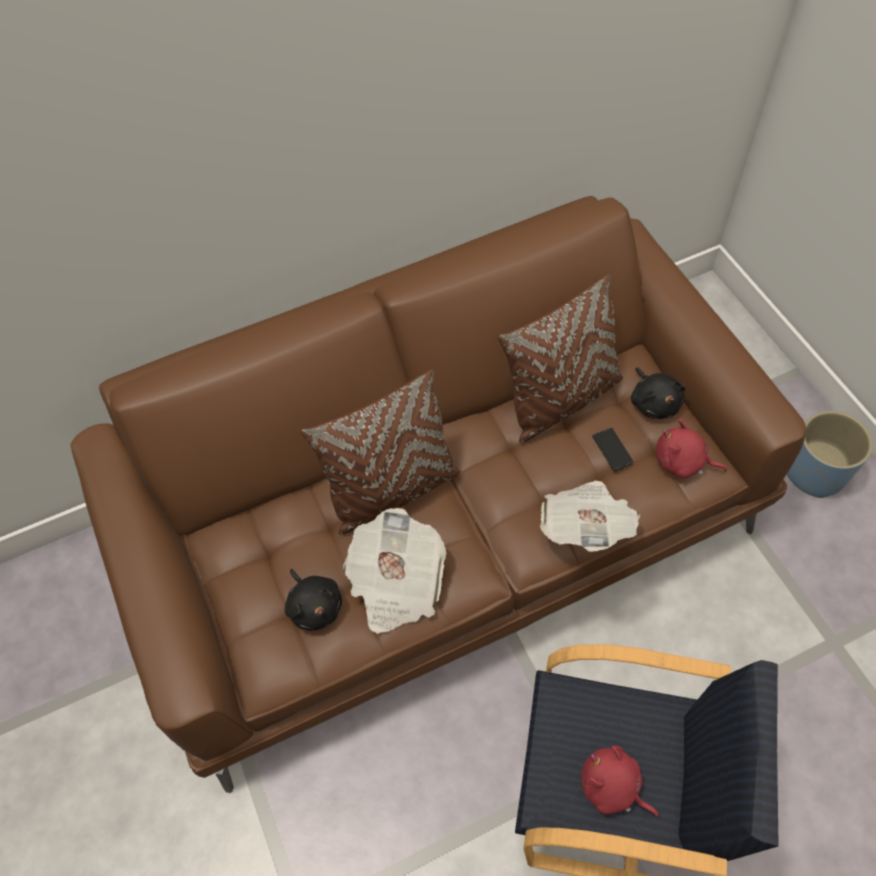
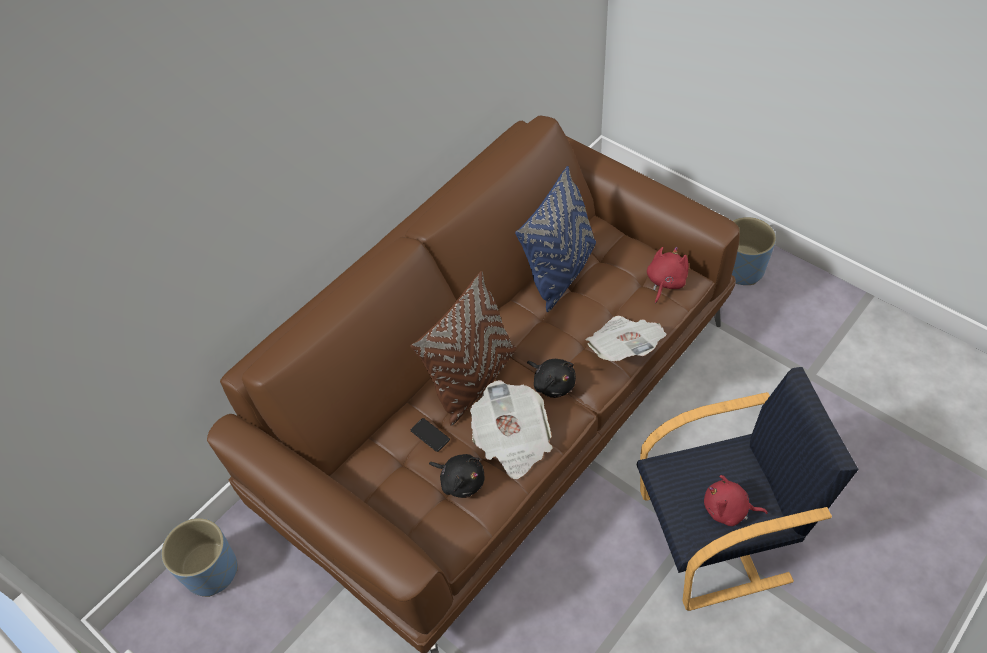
camera: 25 degrees left, 5 degrees down
brown pillow [498,274,623,443] -> blue pillow [515,166,596,312]
phone [593,428,633,471] -> phone moved to [411,418,450,452]
black plush toy [631,368,686,419] -> black plush toy moved to [527,359,576,398]
red plush toy [656,419,727,478] -> red plush toy turned 120 degrees clockwise [647,247,689,303]
none -> blue planter [161,518,238,597]

